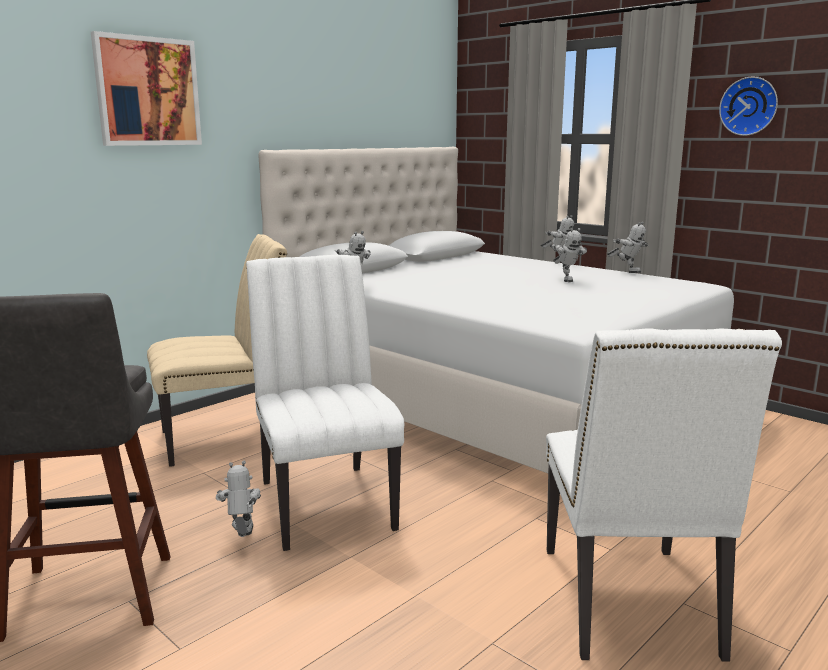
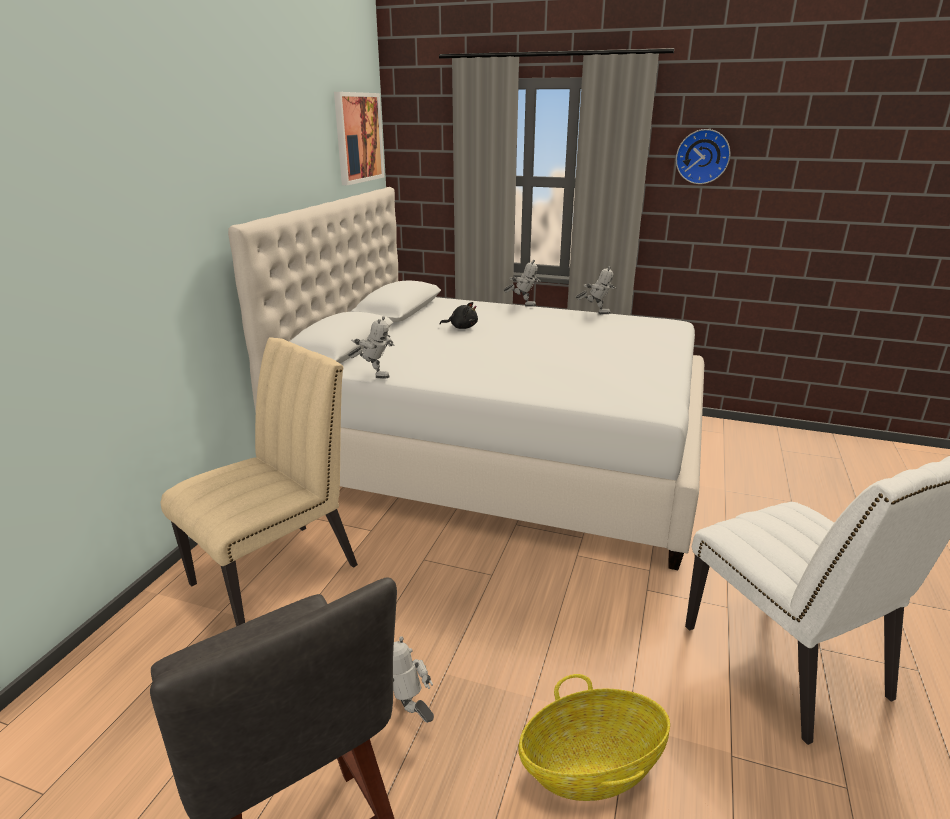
camera: 25 degrees left, 10 degrees up
picture [91,31,202,146] -> picture moved to [334,92,384,185]
white chair [246,255,405,551] -> none
toy robot [553,228,587,282] -> none
none -> black plush toy [440,302,478,329]
none -> basket [518,674,670,801]

